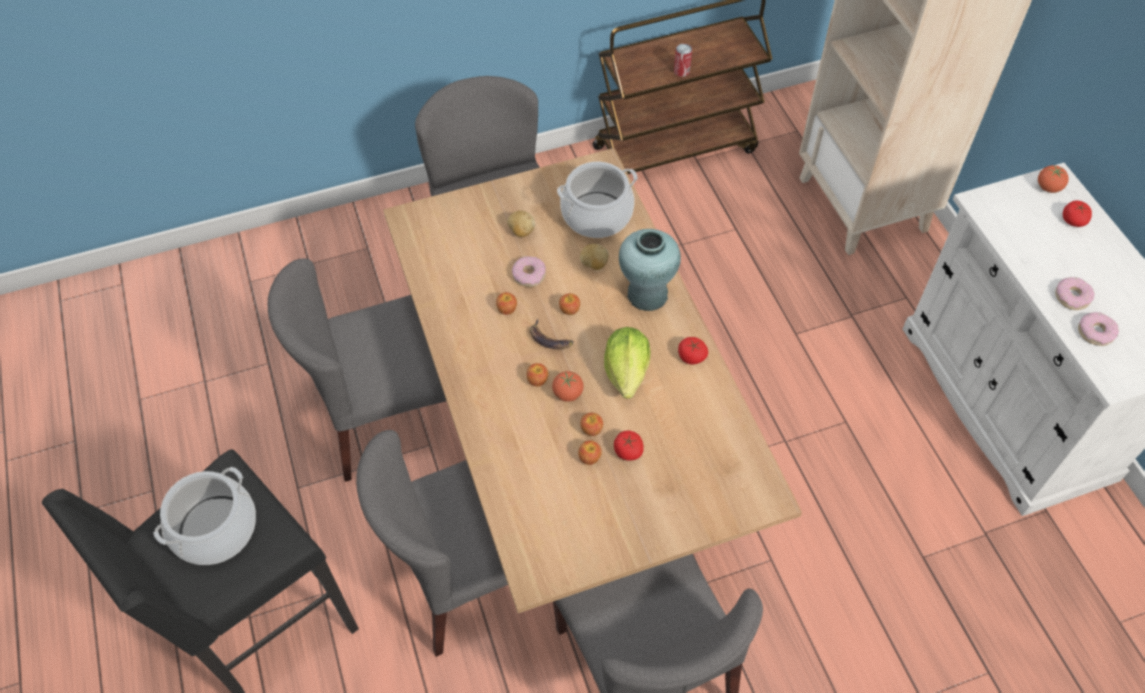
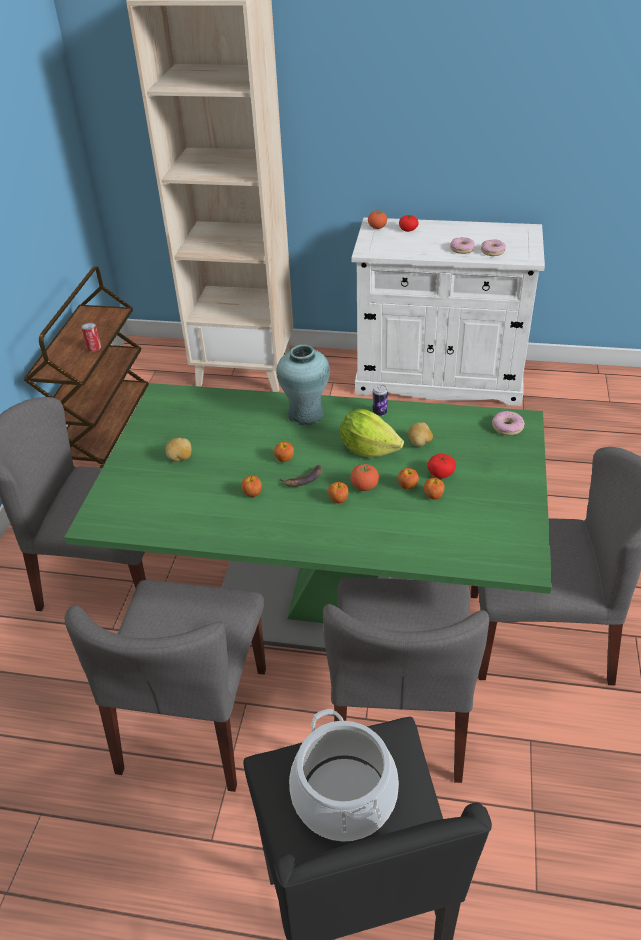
camera: 60 degrees left, 15 degrees down
brown dining table [383,148,802,613] -> green dining table [64,383,552,652]
donut [512,256,546,287] -> donut moved to [492,411,525,435]
cooking pot [557,162,637,238] -> none
potato [580,244,609,270] -> potato moved to [408,422,433,447]
tomato [678,337,708,365] -> can [373,385,387,417]

